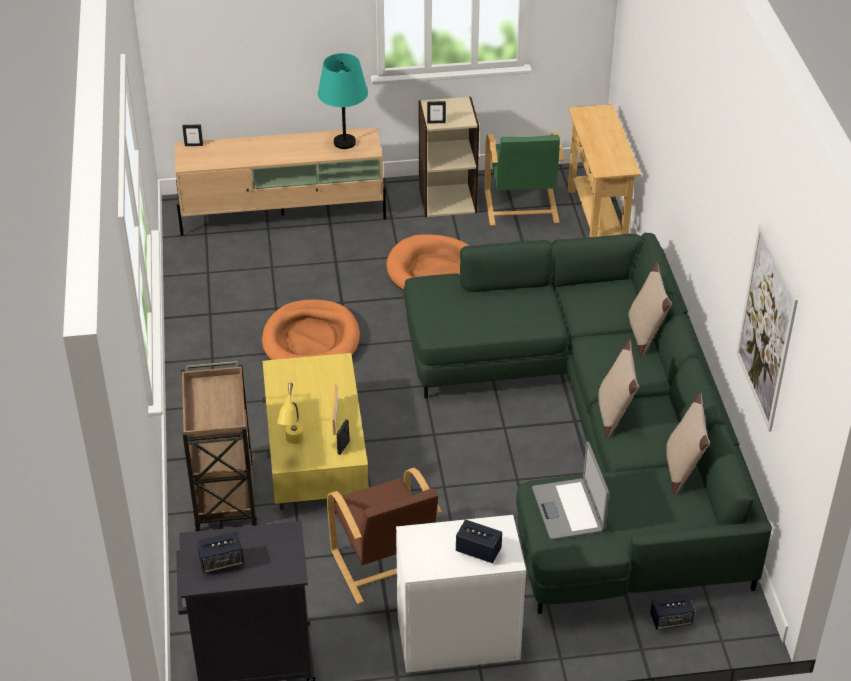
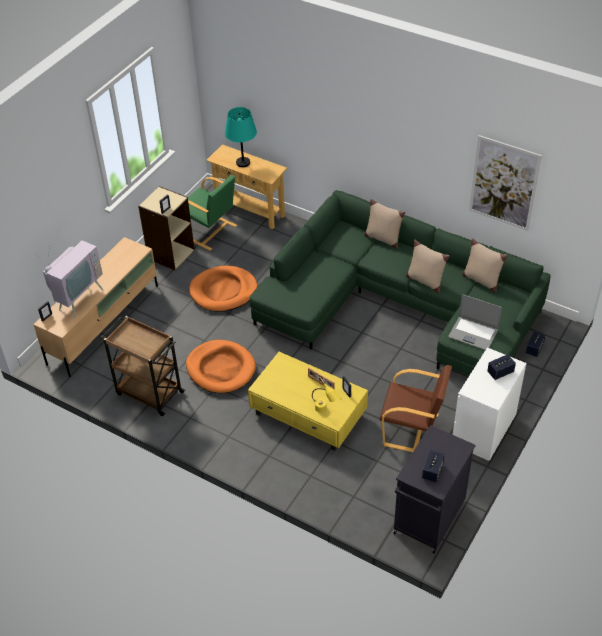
camera: 50 degrees left, 5 degrees up
brown cart [181,361,257,531] -> brown cart moved to [101,316,185,416]
turquoise table lamp [318,53,368,149] -> turquoise table lamp moved to [225,107,257,167]
none -> television [41,240,103,317]

